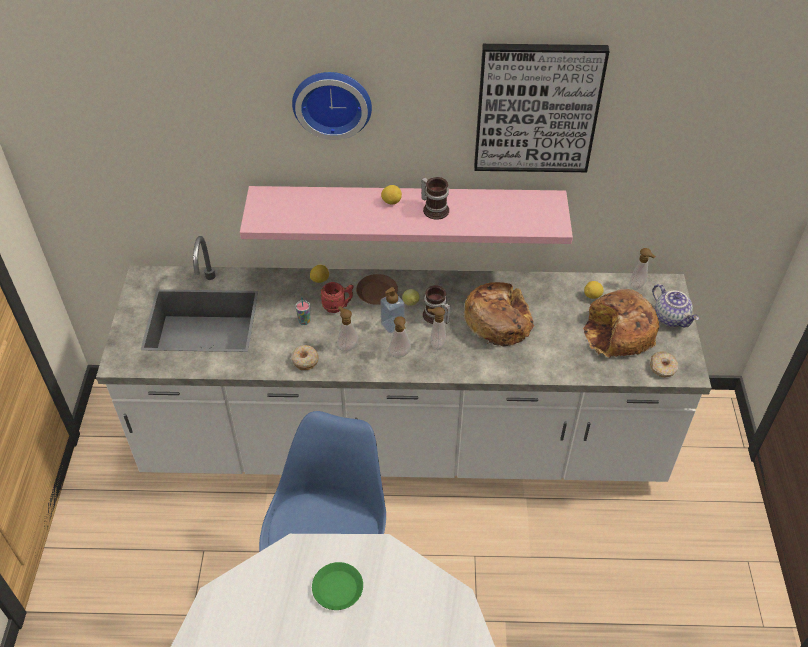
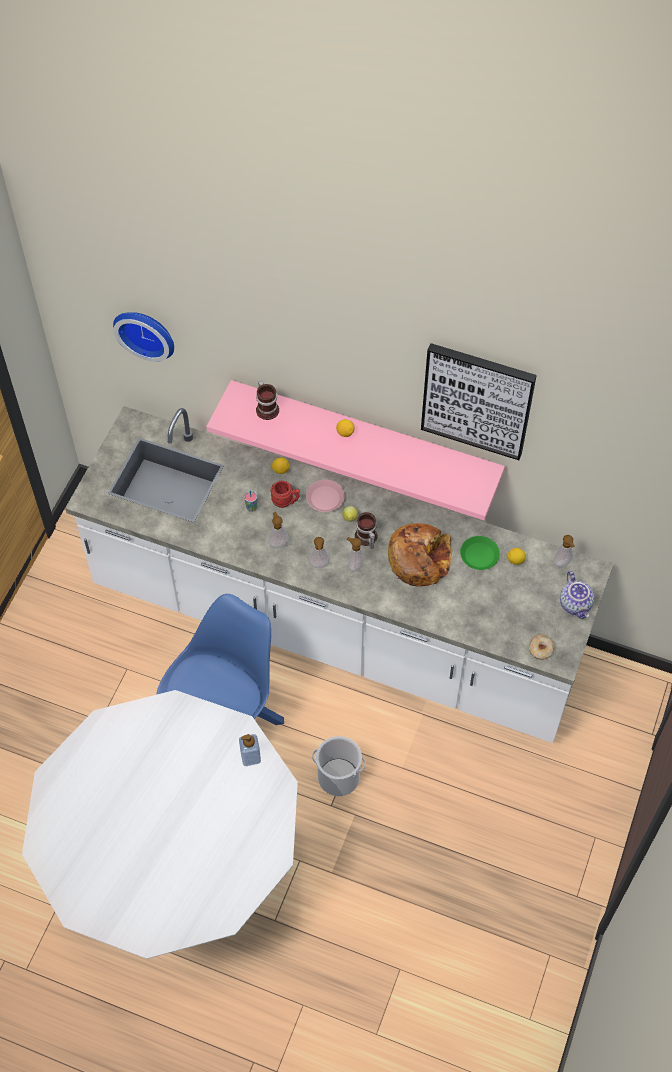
camera: 20 degrees right, 10 degrees up
donut [291,345,319,370] -> none
wall clock [292,72,372,140] -> wall clock moved to [113,312,174,362]
green plate [312,562,363,610] -> green plate moved to [460,536,500,570]
brown plate [356,274,398,305] -> pink plate [306,480,345,512]
soap dispenser [380,287,404,333] -> soap dispenser moved to [239,734,261,766]
mug [421,177,449,220] -> mug moved to [256,381,279,420]
bread [583,289,659,358] -> none
none -> bucket [312,736,366,796]

